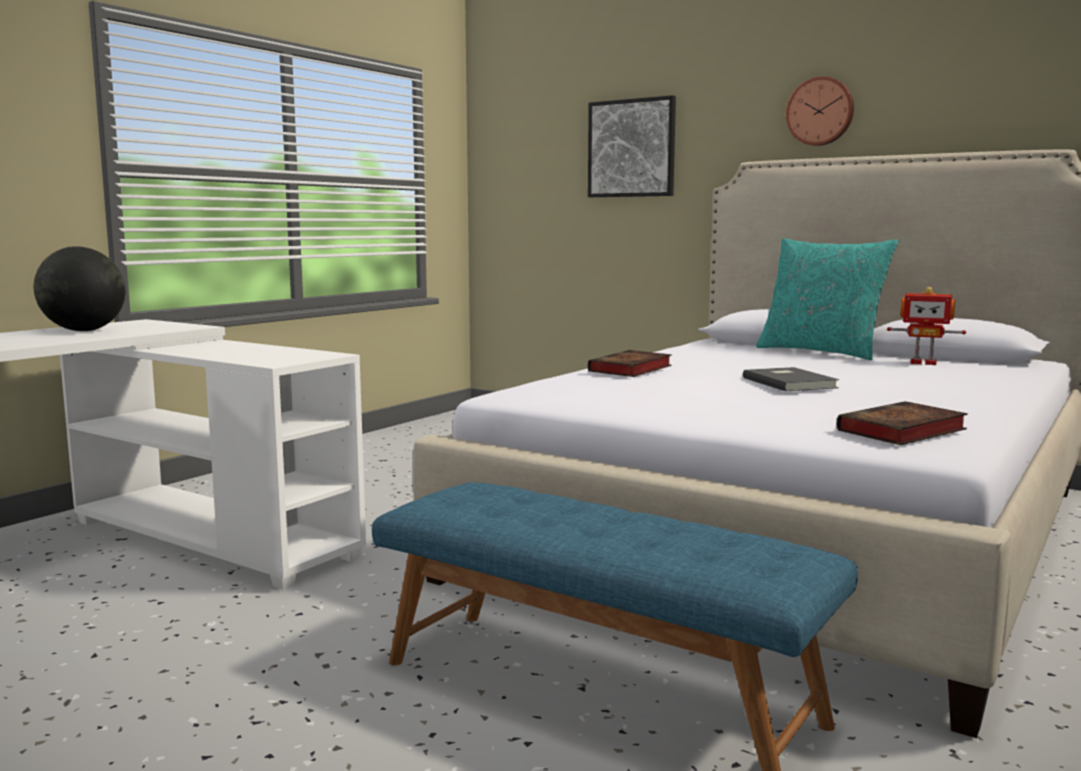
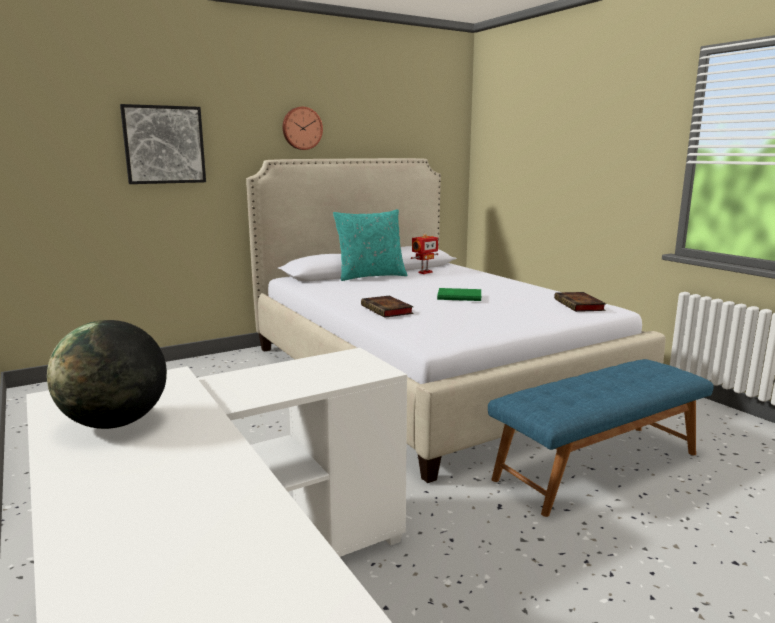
camera: 65 degrees left, 5 degrees up
grey book [743,367,839,391] -> green book [437,288,481,301]

